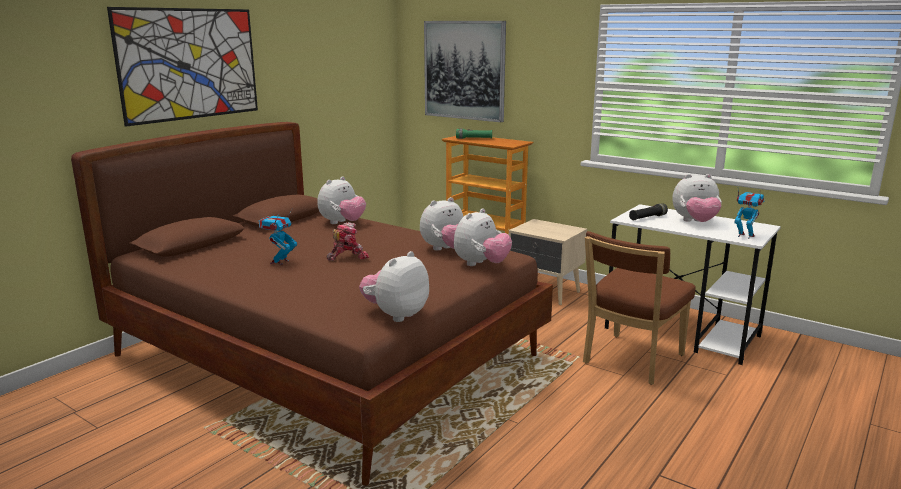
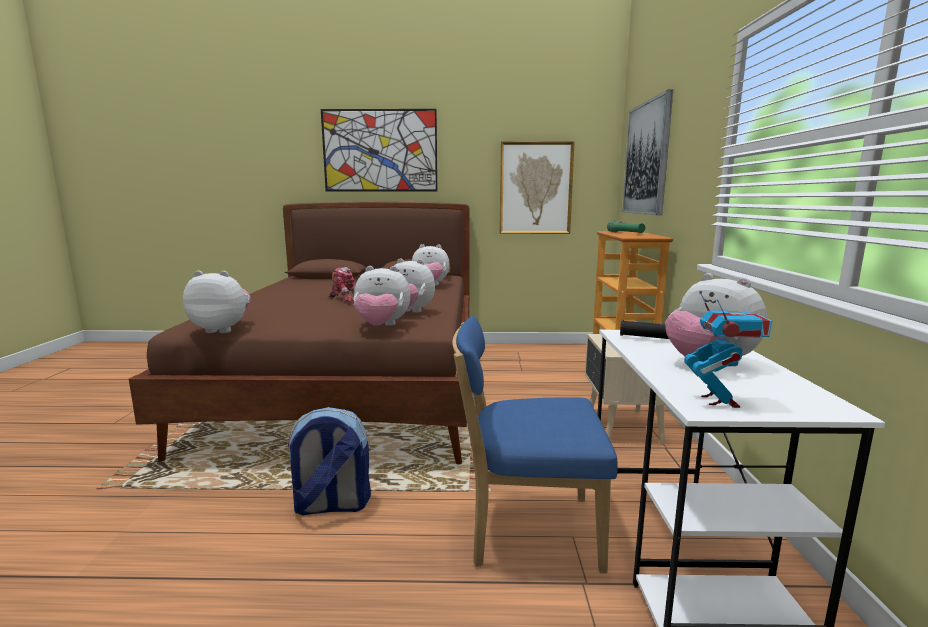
camera: 55 degrees right, 5 degrees down
toy robot [259,209,297,265] -> none
brown chair [583,231,695,385] -> blue chair [452,316,618,574]
none -> backpack [286,407,371,515]
none -> picture [499,141,575,234]

